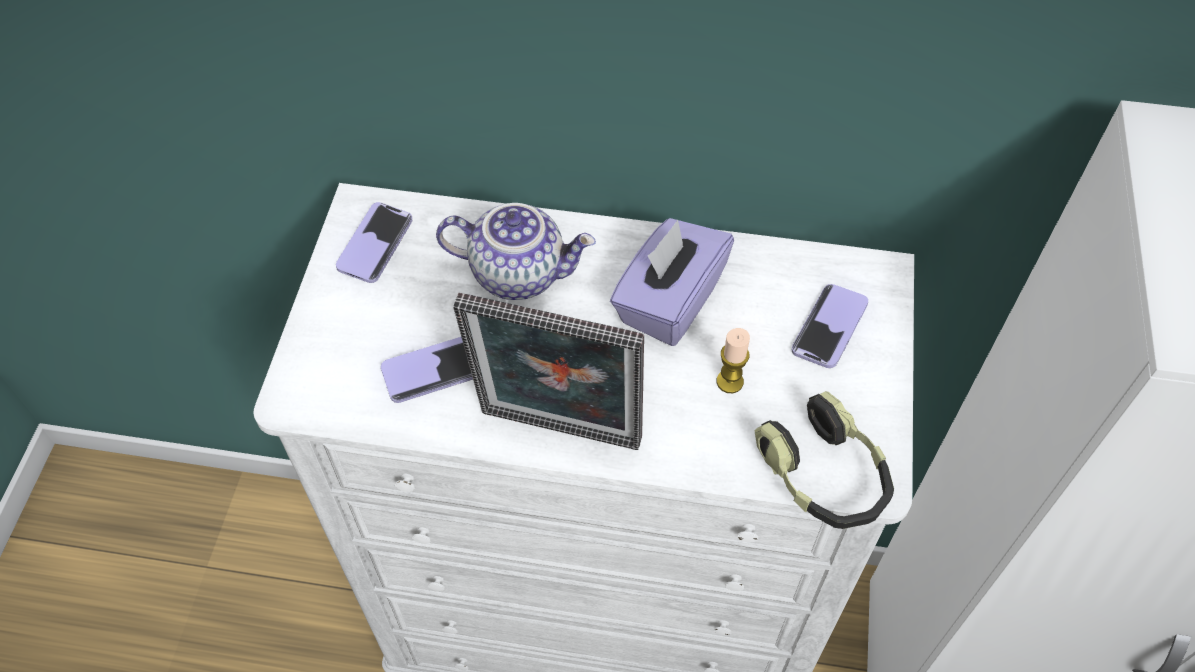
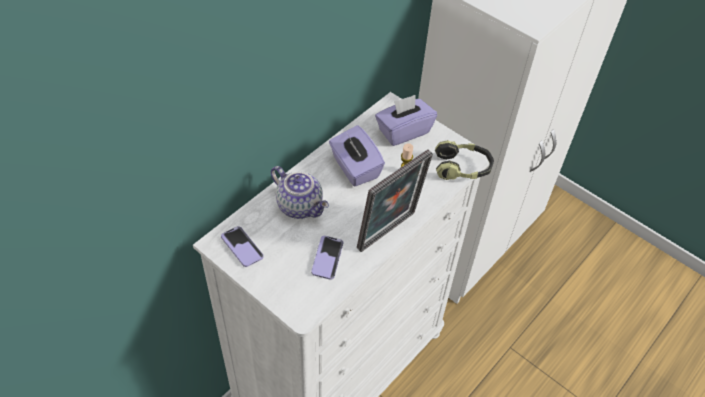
camera: 60 degrees left, 5 degrees down
teapot [436,203,596,300] -> teapot turned 90 degrees clockwise [271,166,329,219]
phone [792,284,868,368] -> purple tissue box [375,95,437,146]

